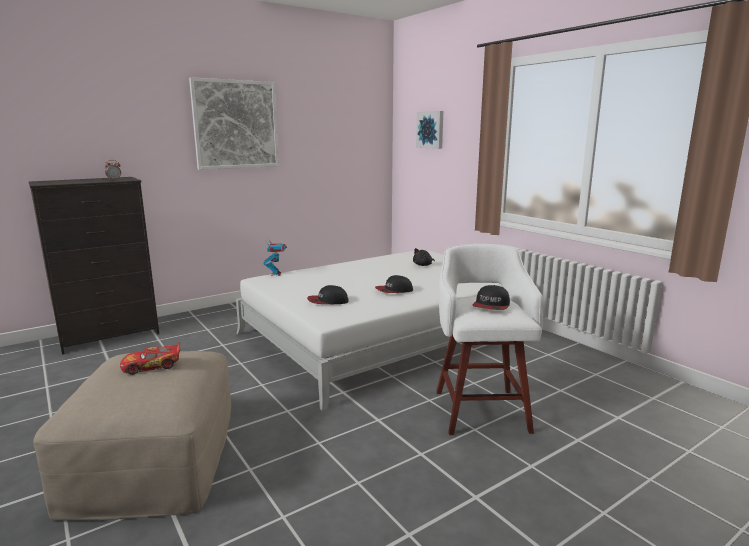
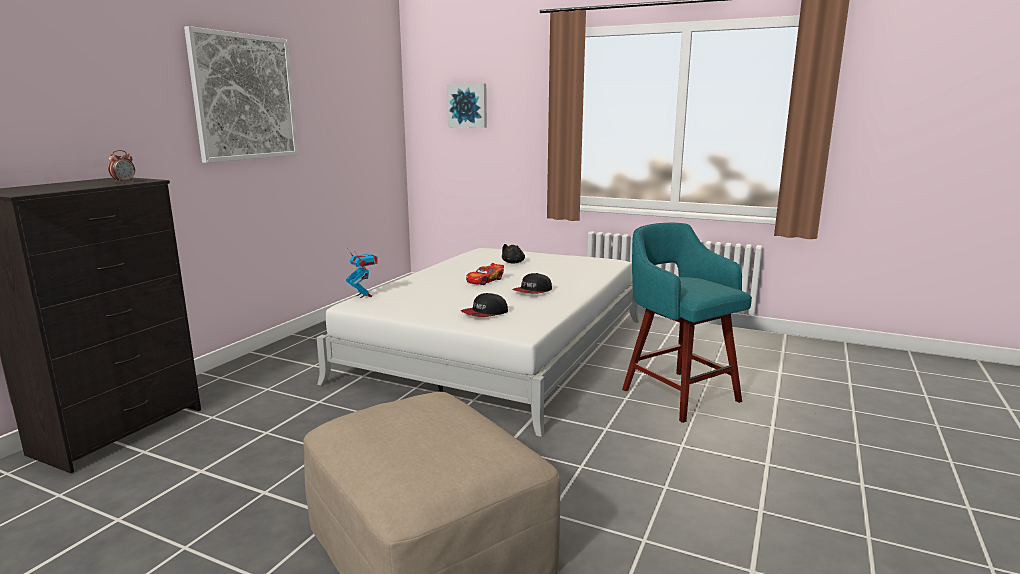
camera: 30 degrees left, 0 degrees up
toy car [120,342,180,375] -> toy car moved to [466,263,504,285]
white stool [436,244,543,435] -> turquoise stool [622,223,752,423]
cap [472,285,510,310] -> none

